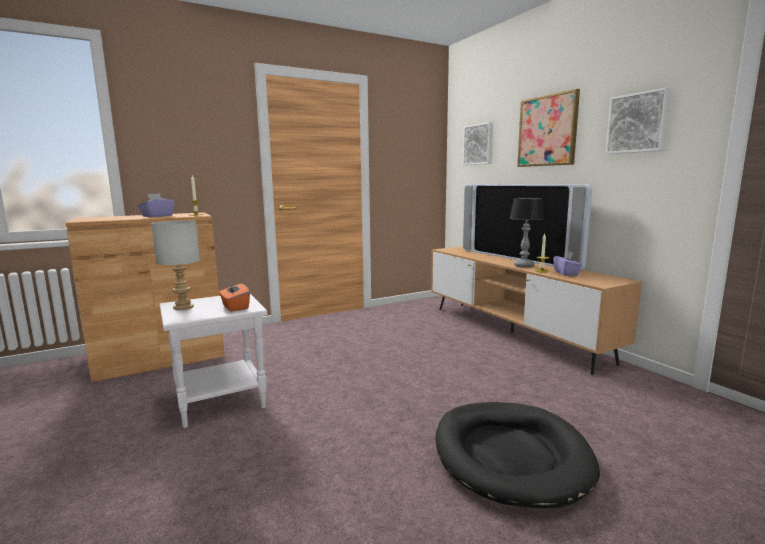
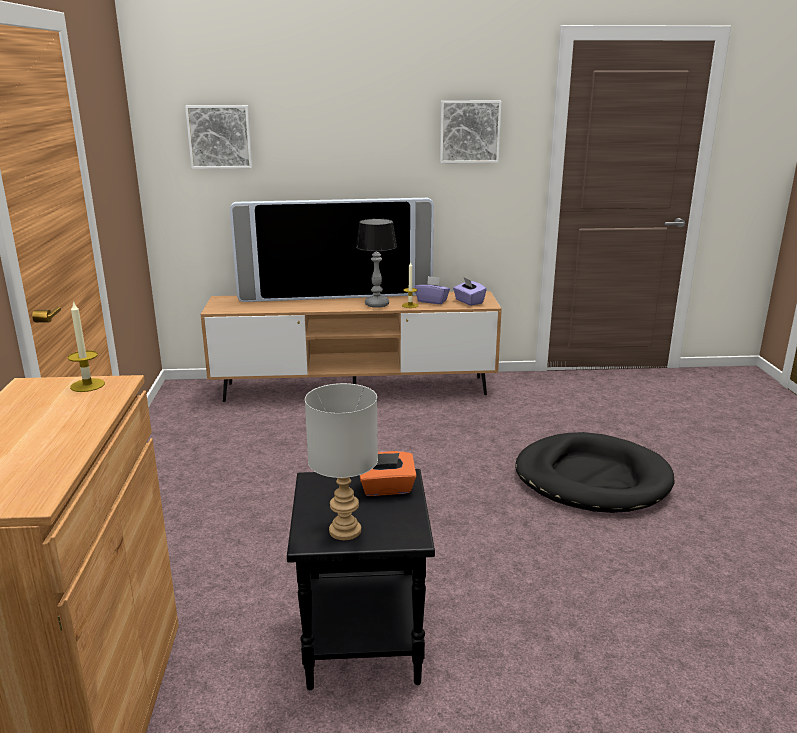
camera: 65 degrees left, 10 degrees up
purple tissue box [138,193,175,217] -> purple tissue box moved to [453,278,487,306]
white side table [160,294,267,428] -> black side table [287,469,435,690]
picture [517,89,580,167] -> none

